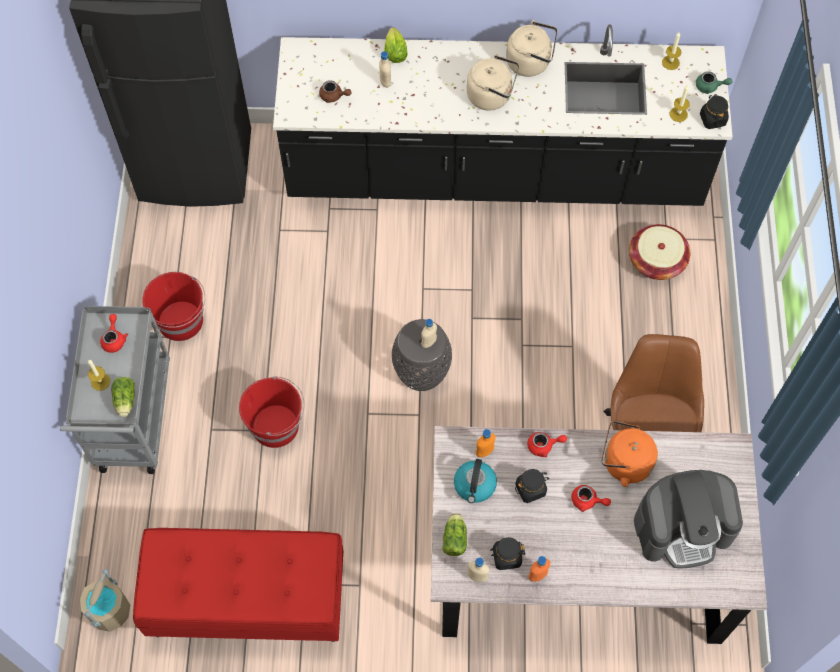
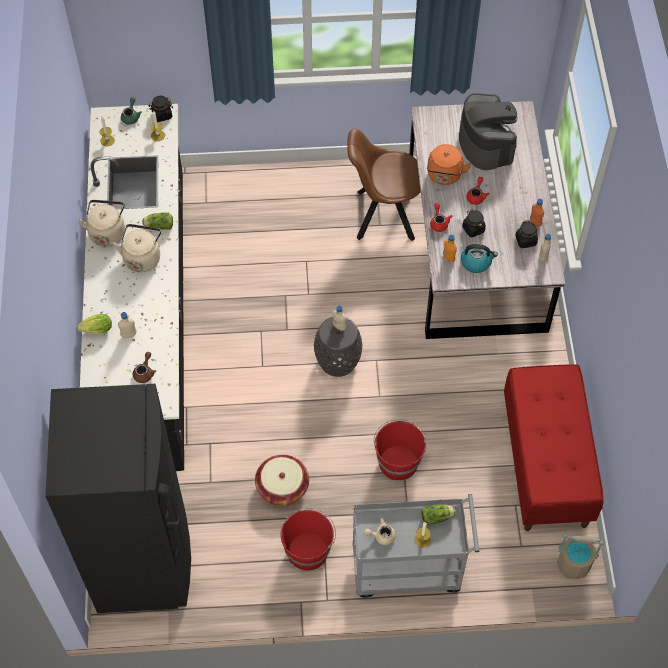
camera: 95 degrees left, 5 degrees down
red teapot [100,314,128,353] -> beige teapot [364,518,396,545]
lettuce [442,513,467,556] -> lettuce moved to [142,212,173,230]
basket [629,224,690,280] -> basket moved to [255,455,309,506]

